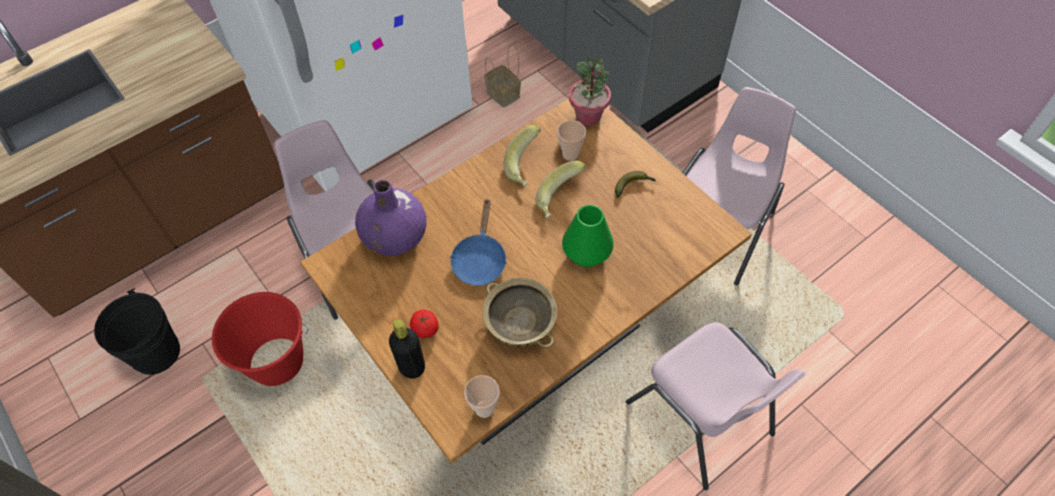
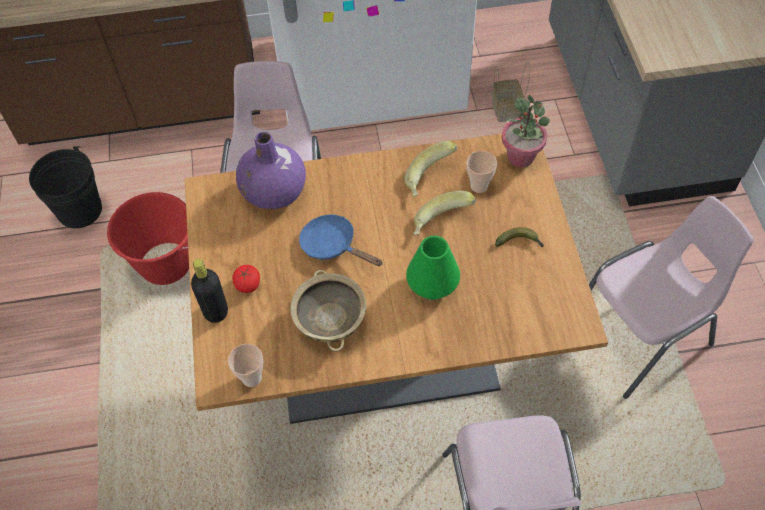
camera: 30 degrees right, 0 degrees up
blue frying pan [450,198,507,286] -> blue frying pan turned 90 degrees clockwise [299,214,383,266]

